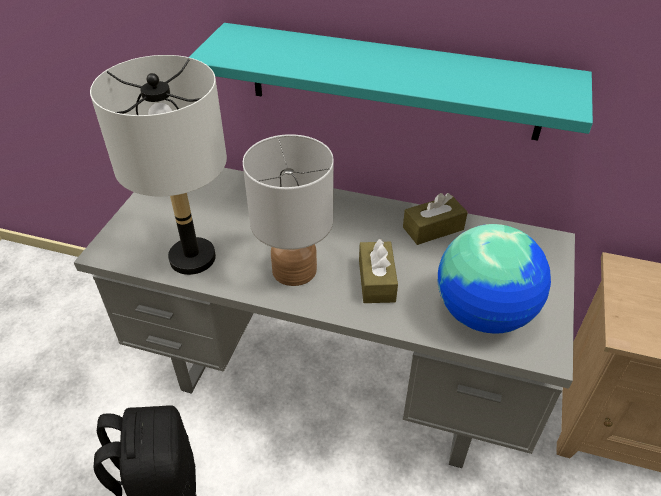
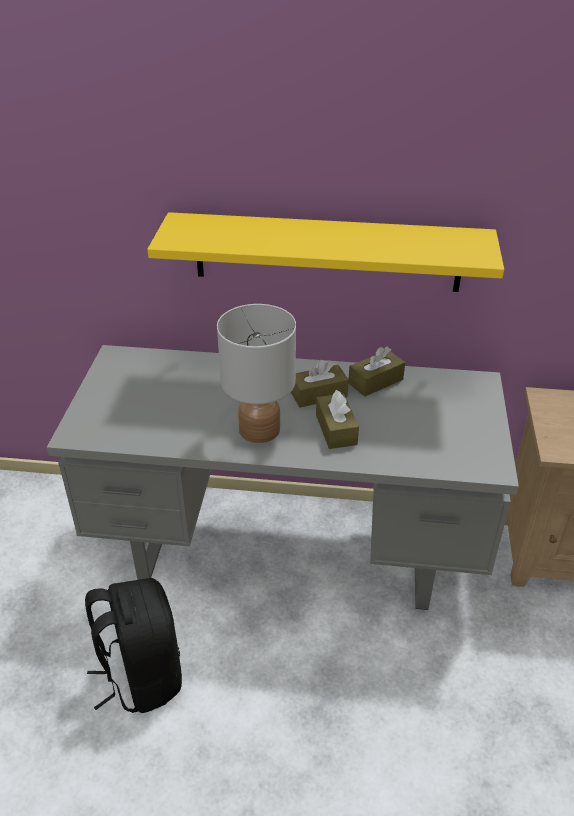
camera: 10 degrees left, 5 degrees down
grey table lamp [90,55,227,275] -> none
turquoise shelf [189,23,593,140] -> yellow shelf [147,212,504,292]
globe [438,224,551,334] -> none
none -> brown tissue box [291,360,349,407]

